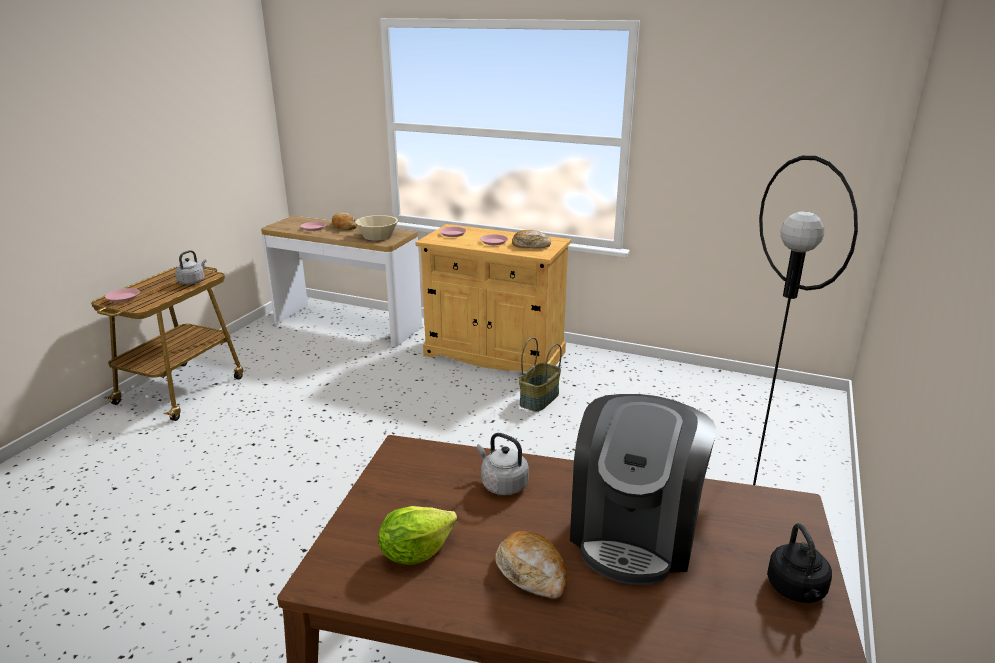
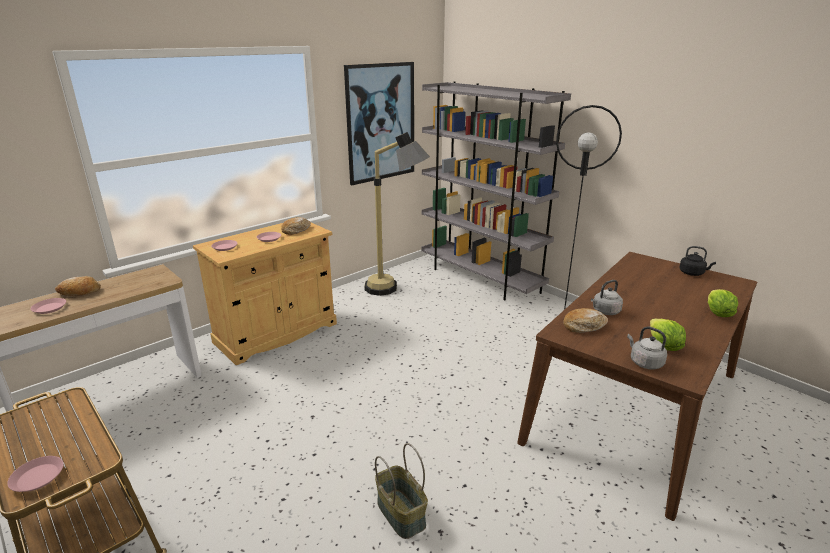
camera: 65 degrees left, 0 degrees up
grey kettle [175,250,206,285] -> grey kettle moved to [627,326,667,370]
beige bowl [355,215,398,241] -> none
bread [495,531,567,598] -> bread moved to [563,308,608,333]
basket [519,337,562,412] -> basket moved to [375,443,428,539]
coffee machine [570,394,716,585] -> none
none -> picture [344,62,414,185]
none -> floor lamp [364,132,430,296]
none -> grey bookcase [421,81,571,300]
none -> lettuce [708,289,738,317]

